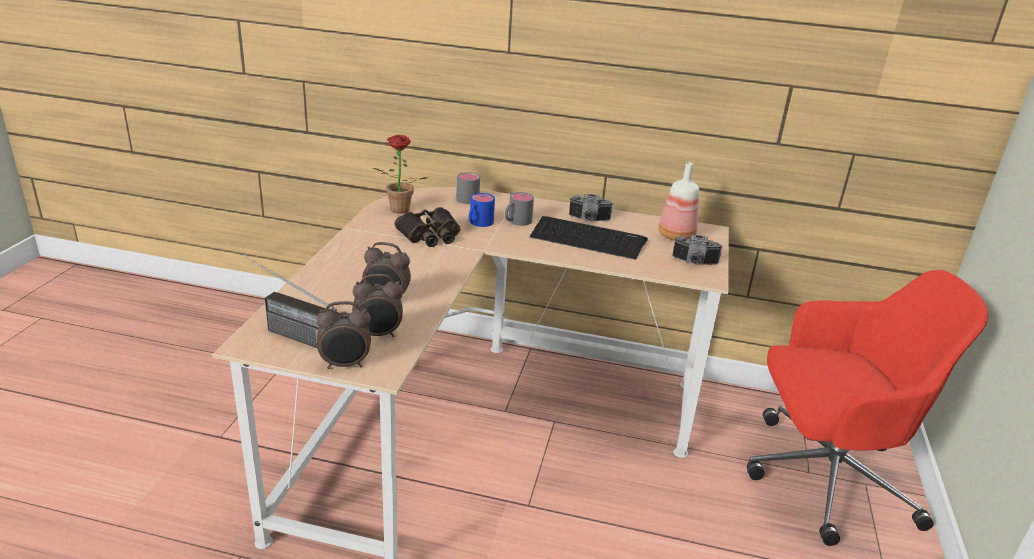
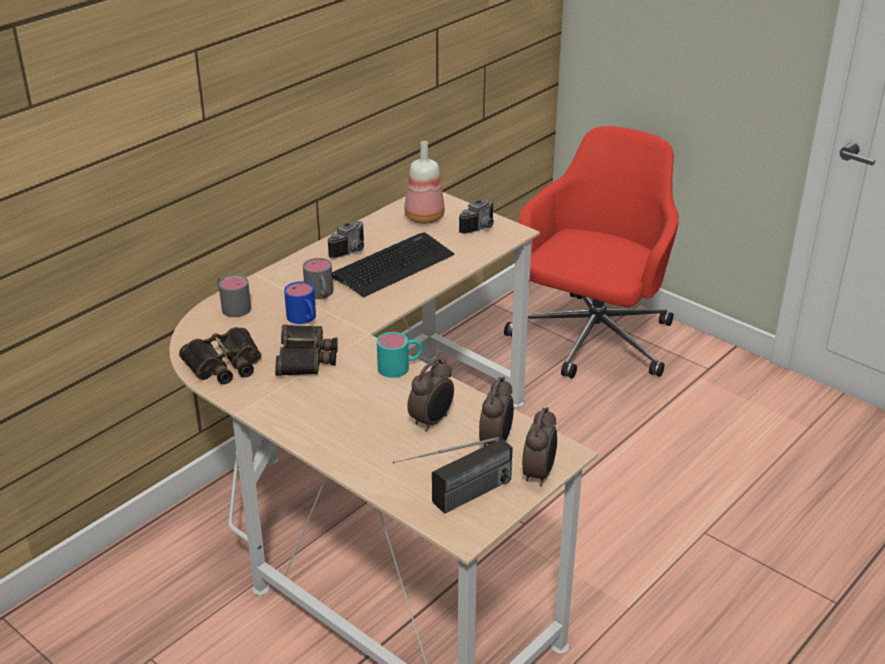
camera: 60 degrees left, 5 degrees up
potted plant [372,135,428,214] -> binoculars [179,327,262,384]
none -> turquoise mug [377,332,423,378]

